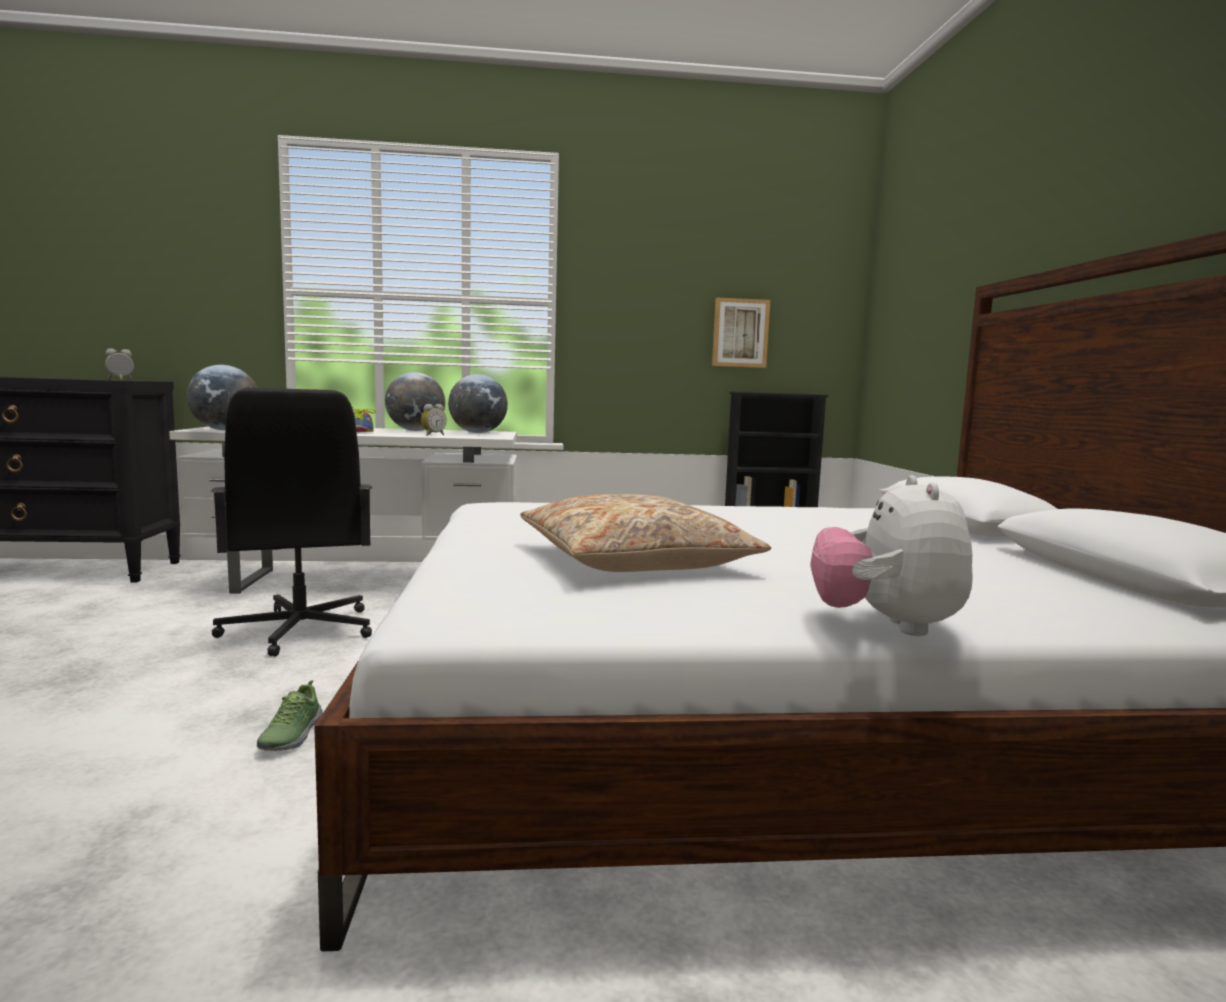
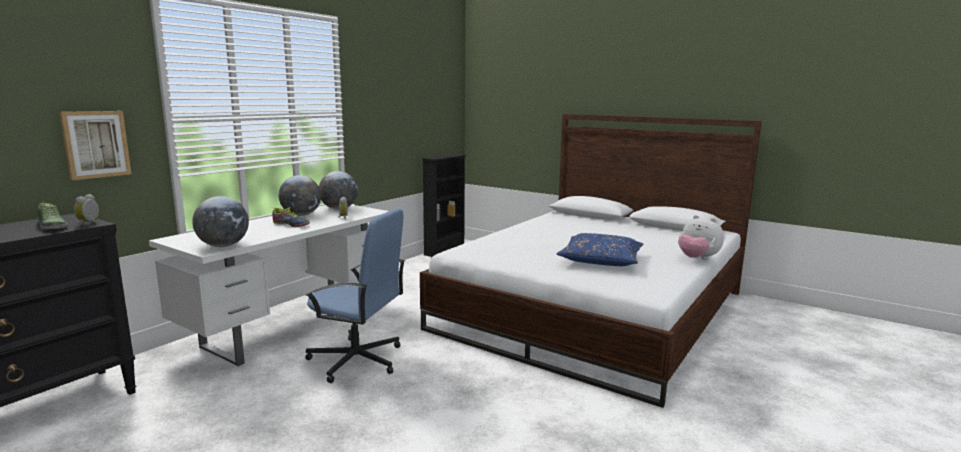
camera: 50 degrees left, 5 degrees up
black office chair [211,388,372,657] -> blue office chair [305,209,405,383]
shoe [257,680,323,751] -> shoe moved to [36,201,68,230]
beige pillow [520,494,771,572] -> blue pillow [556,233,644,266]
picture [712,298,770,368] -> picture moved to [59,111,132,180]

